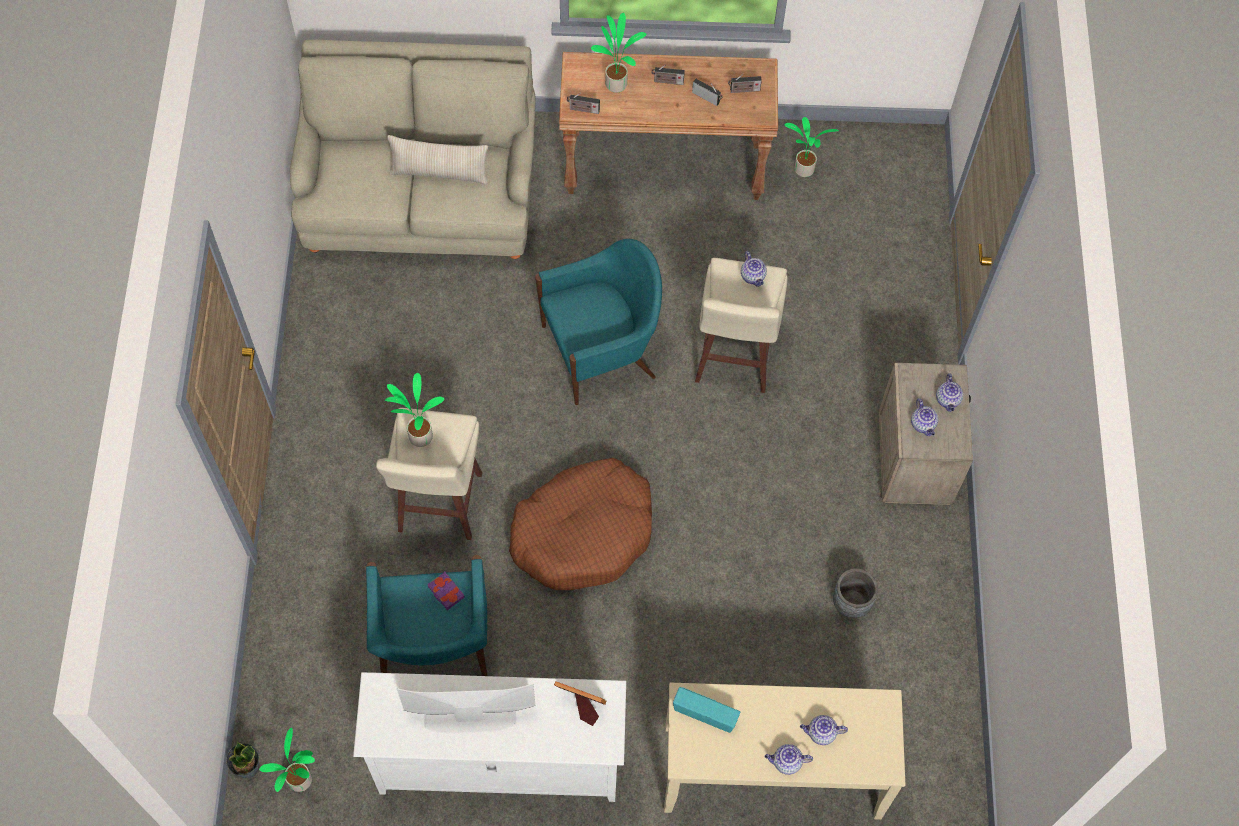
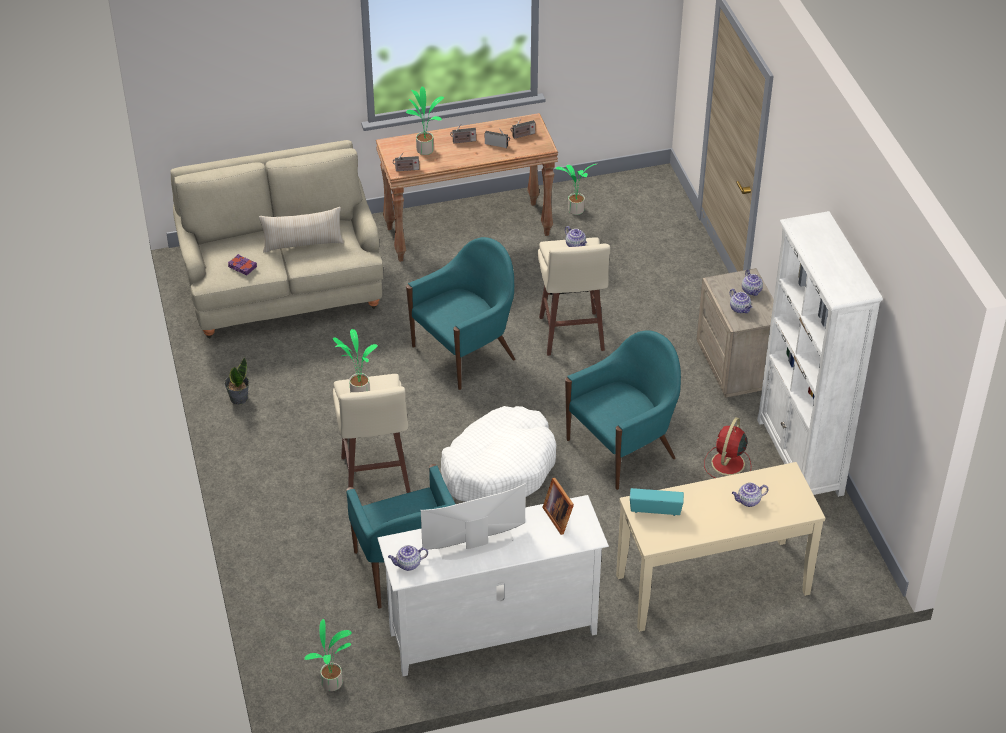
camera: 15 degrees left, 20 degrees down
potted plant [226,742,260,779] -> potted plant moved to [225,358,249,405]
purple book [428,572,465,610] -> purple book moved to [228,254,257,275]
brown dog bed [509,458,652,590] -> white dog bed [441,406,557,502]
picture frame [554,681,607,726] -> picture frame turned 120 degrees counterclockwise [542,478,574,535]
teapot [765,744,813,775] -> teapot moved to [388,545,428,571]
grey planter [833,568,878,618] -> red fan [704,417,751,478]
none -> turquoise armchair [565,330,681,490]
none -> white bookcase [757,211,883,497]

